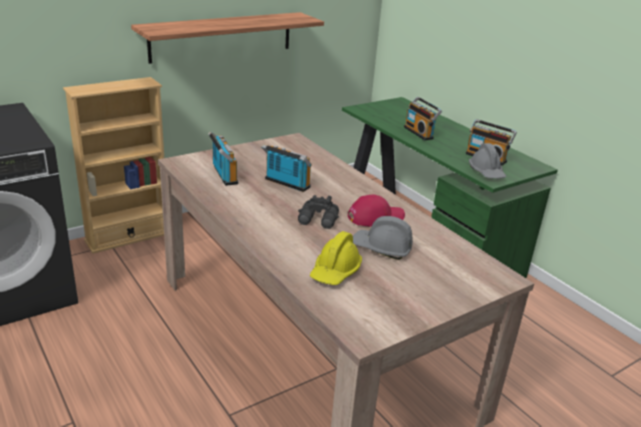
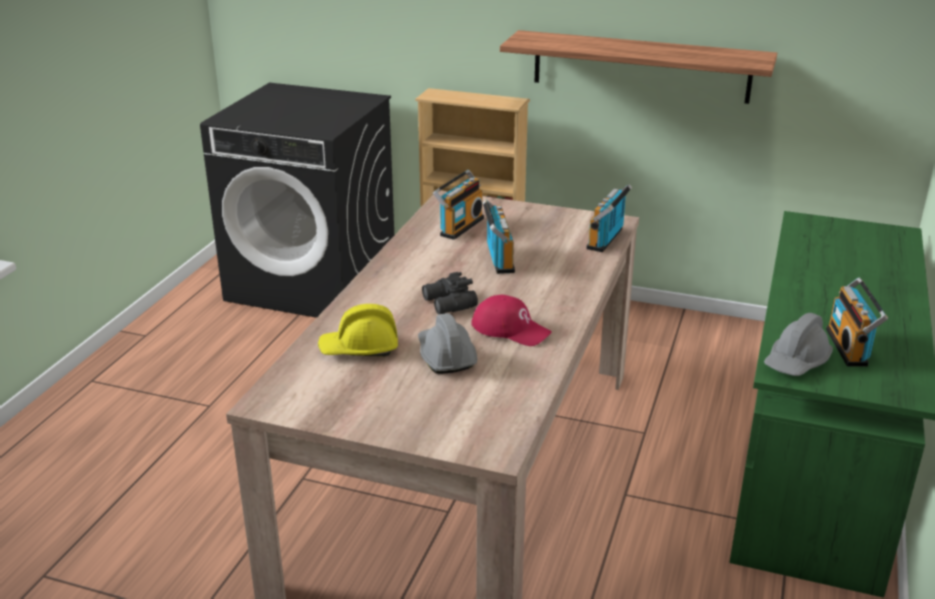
camera: 55 degrees right, 0 degrees up
radio [404,97,442,141] -> radio moved to [586,184,632,252]

